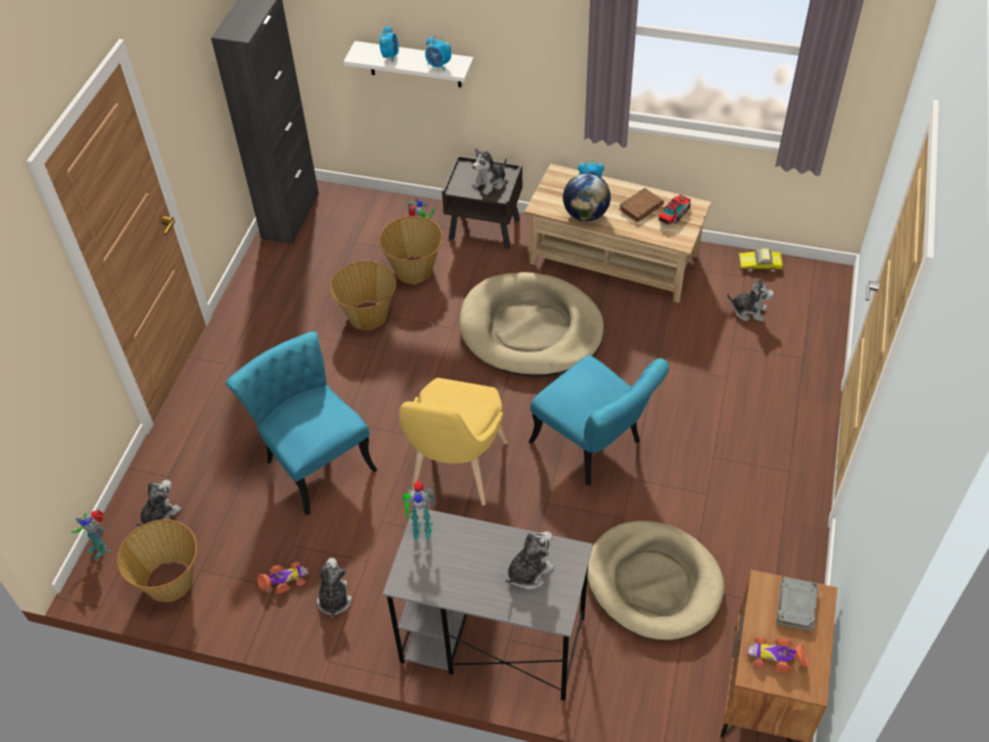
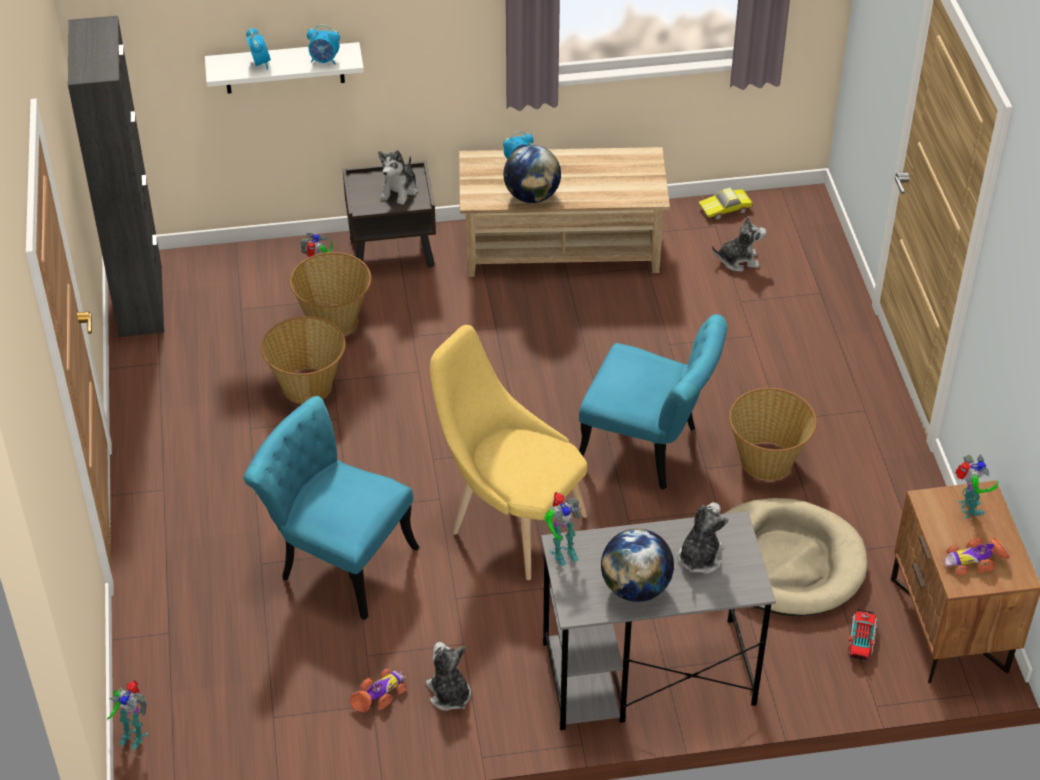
camera: 25 degrees left, 5 degrees down
basket [117,519,198,602] -> basket moved to [729,388,817,480]
plush toy [135,480,182,527] -> none
yellow chair [399,378,508,506] -> yellow chair turned 135 degrees clockwise [430,325,587,580]
beige dog bed [459,272,604,377] -> none
brown book [619,188,664,222] -> none
toy truck [658,195,691,225] -> toy truck moved to [848,609,877,660]
grey book [776,577,818,631] -> toy robot [955,455,998,519]
none -> globe [601,528,674,602]

